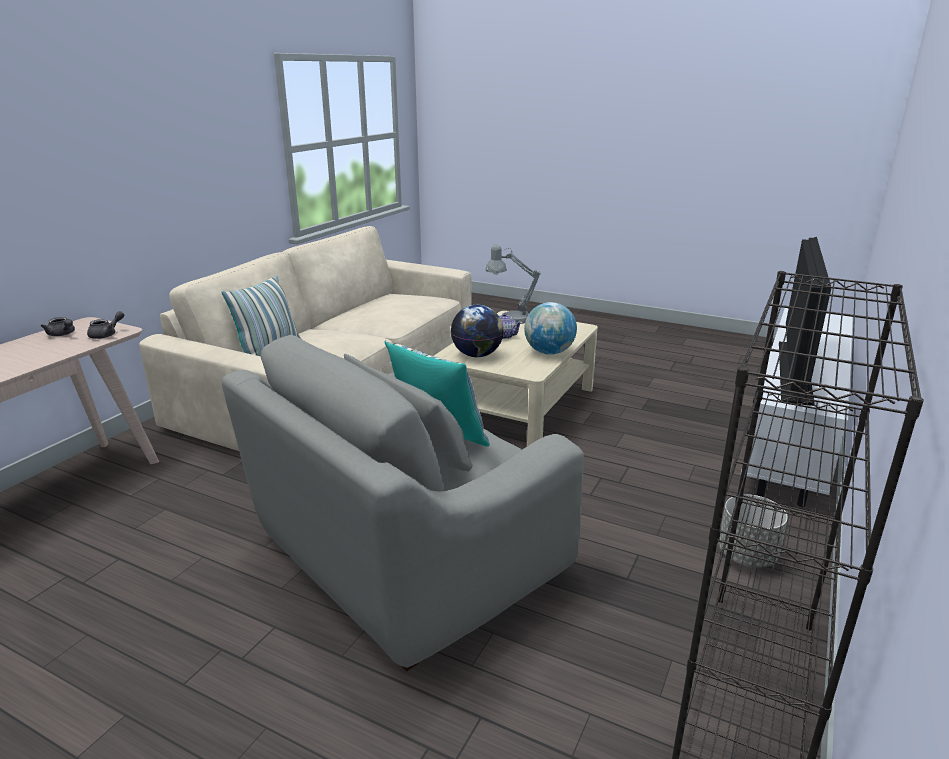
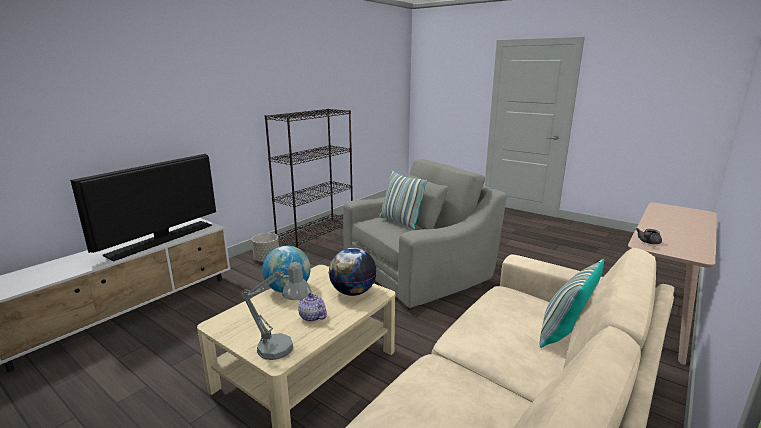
camera: 170 degrees left, 5 degrees down
grey teapot [41,317,75,336] -> none

